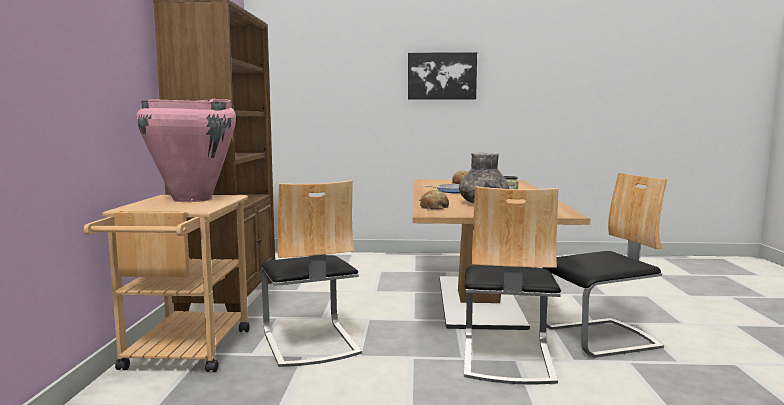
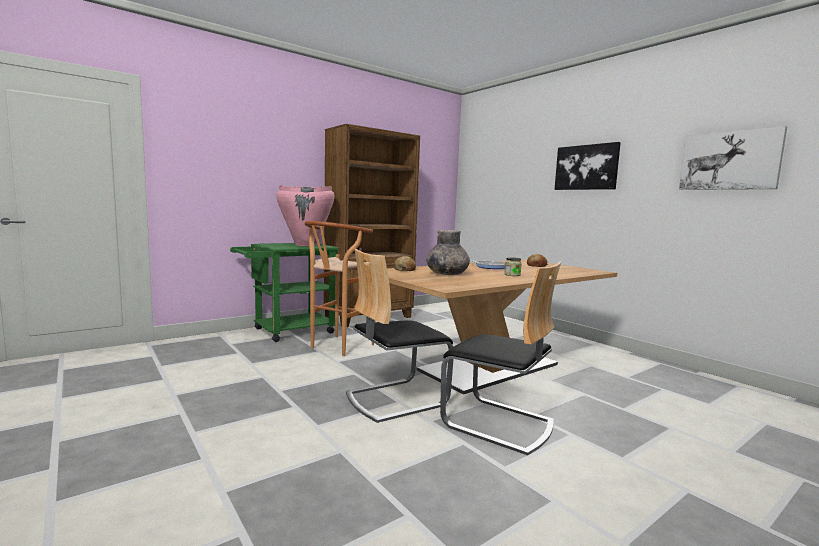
camera: 50 degrees right, 0 degrees up
beige cart [84,195,250,372] -> green cart [230,243,339,342]
chair [261,180,362,367] -> brown stool [305,221,375,356]
none -> picture [679,126,787,190]

